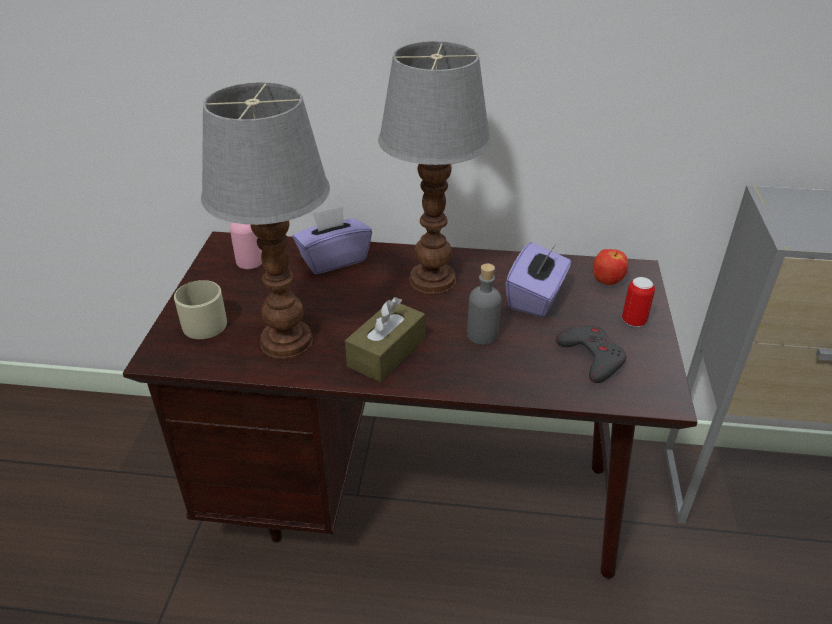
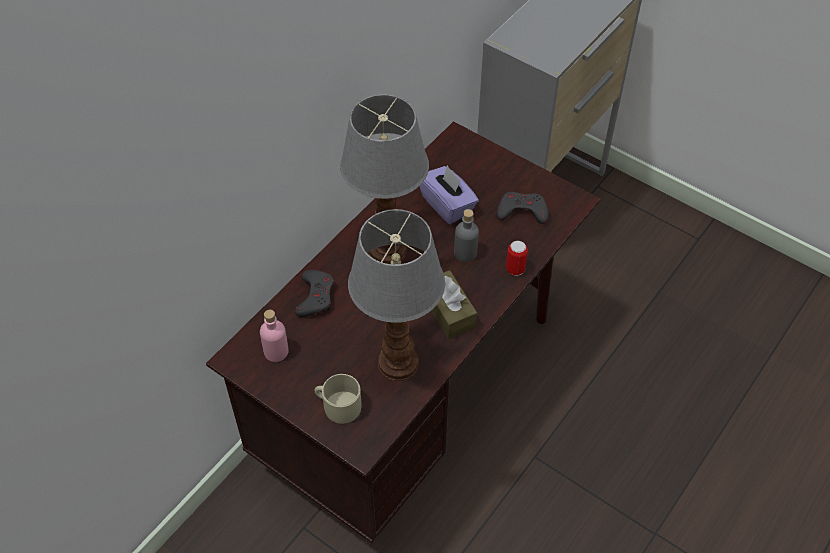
camera: 60 degrees left, 15 degrees up
purple tissue box [293,207,372,274] -> grey game controller [295,270,334,317]
apple [593,249,628,285] -> none
can [622,277,655,327] -> can moved to [506,241,528,276]

